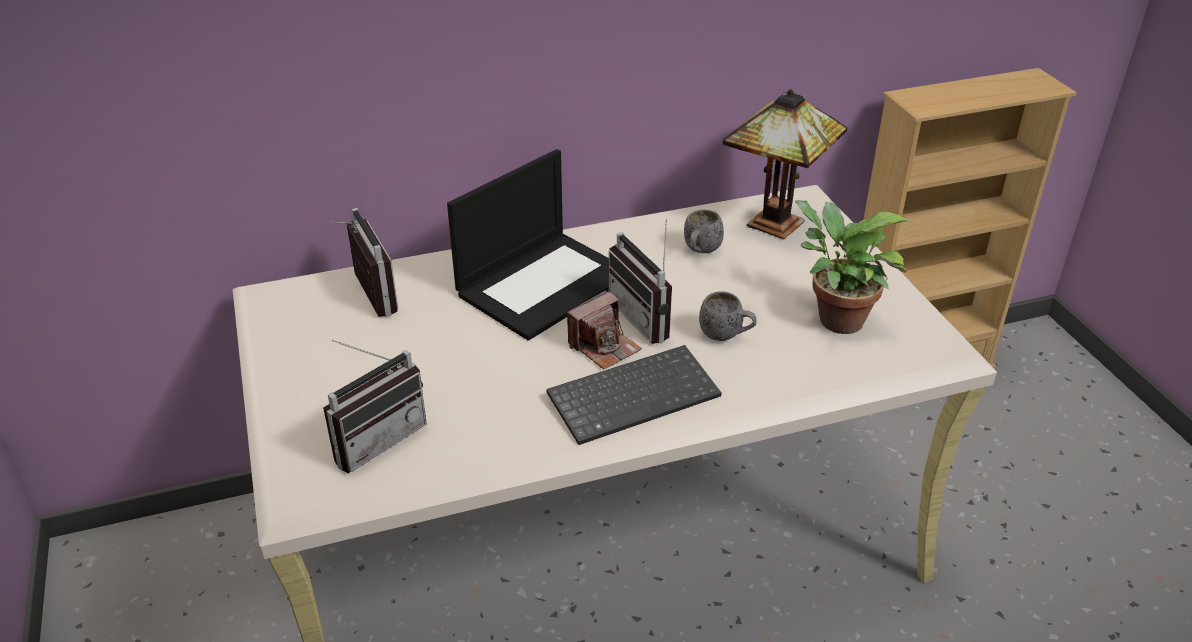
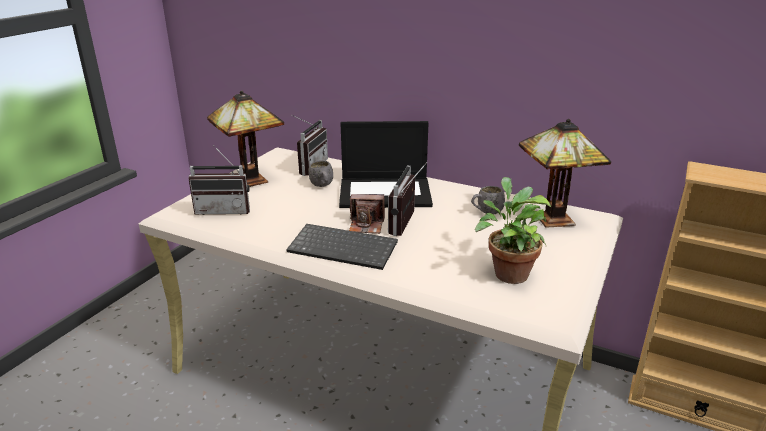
camera: 45 degrees right, 10 degrees down
grey mug [699,291,757,341] -> grey mug moved to [309,160,333,187]
none -> table lamp [207,90,284,187]

